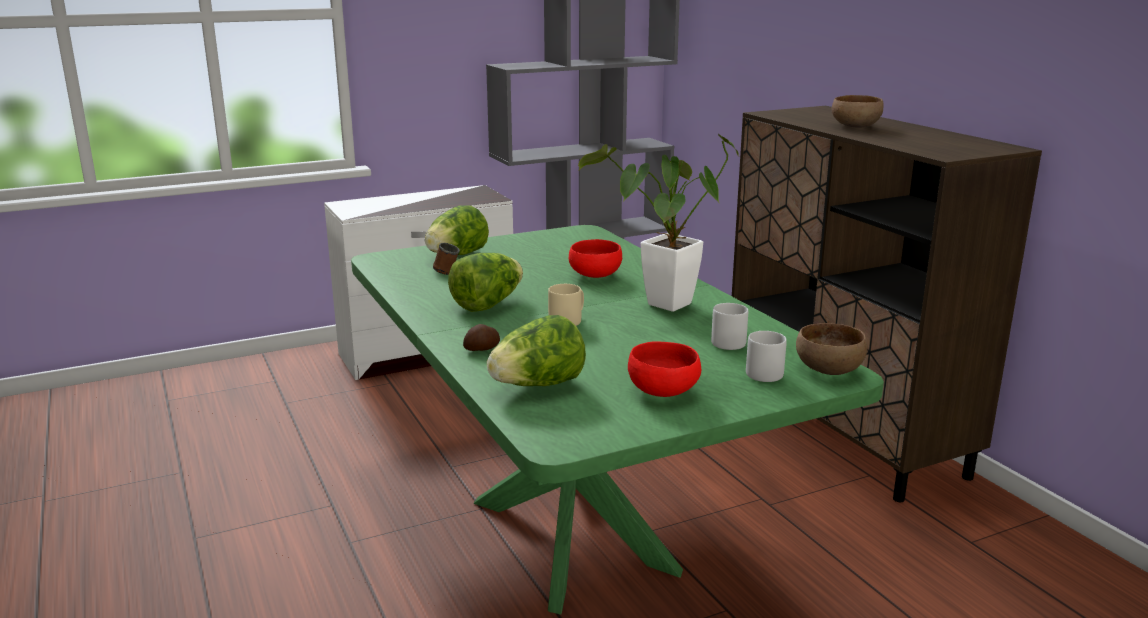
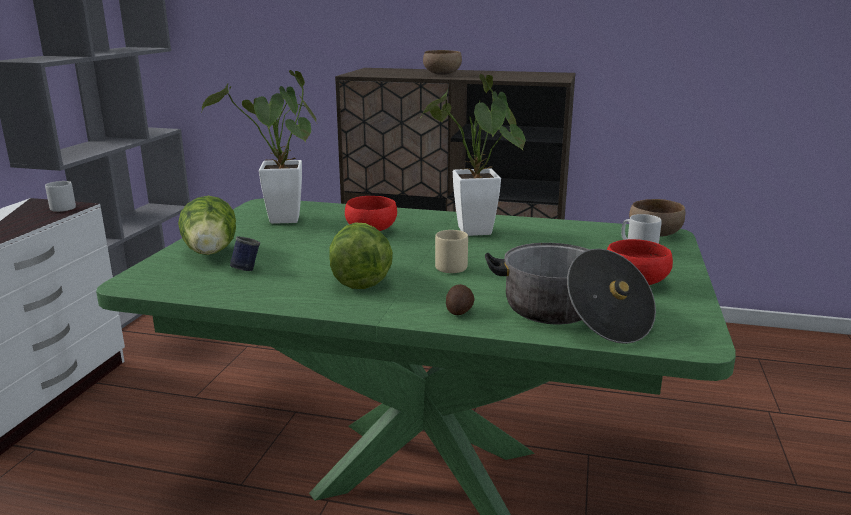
camera: 50 degrees left, 0 degrees up
brown mug [433,243,460,275] -> blue mug [230,237,260,271]
lettuce [487,315,586,386] -> cooking pot [485,243,656,344]
grey mug [711,303,748,350] -> grey mug moved to [45,181,76,212]
none -> potted plant [202,70,317,224]

